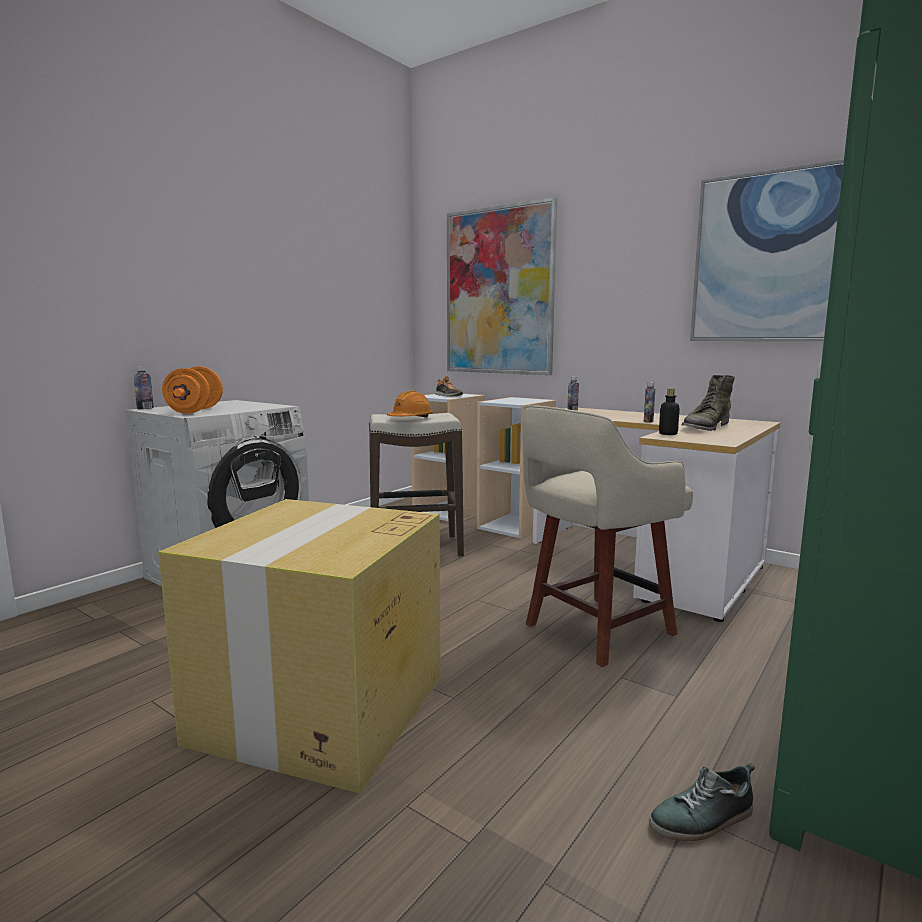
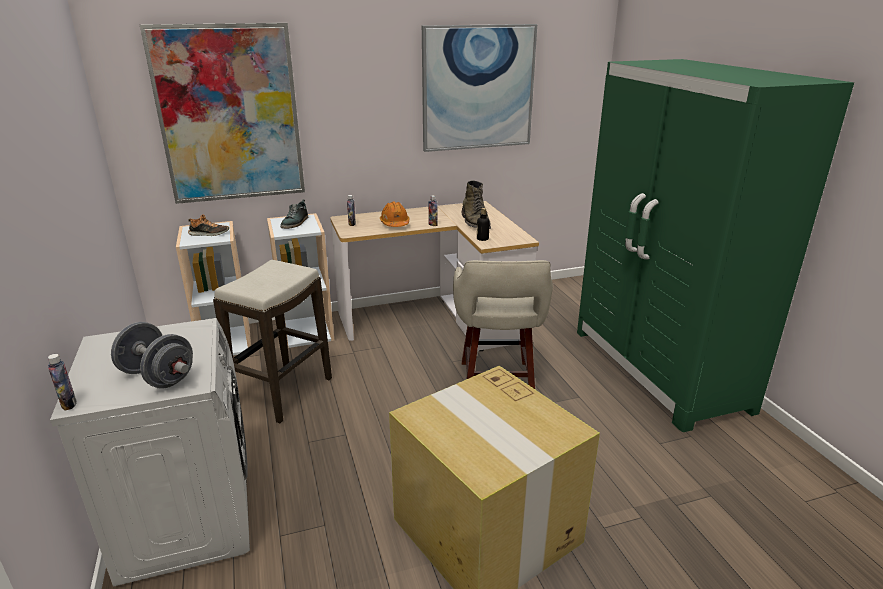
camera: 55 degrees left, 15 degrees up
orange dumbbell [162,366,223,414] -> grey dumbbell [111,322,193,389]
orange hard hat [387,391,433,418] -> orange hard hat moved to [380,201,410,227]
shoe [649,763,755,841] -> shoe moved to [280,200,308,229]

